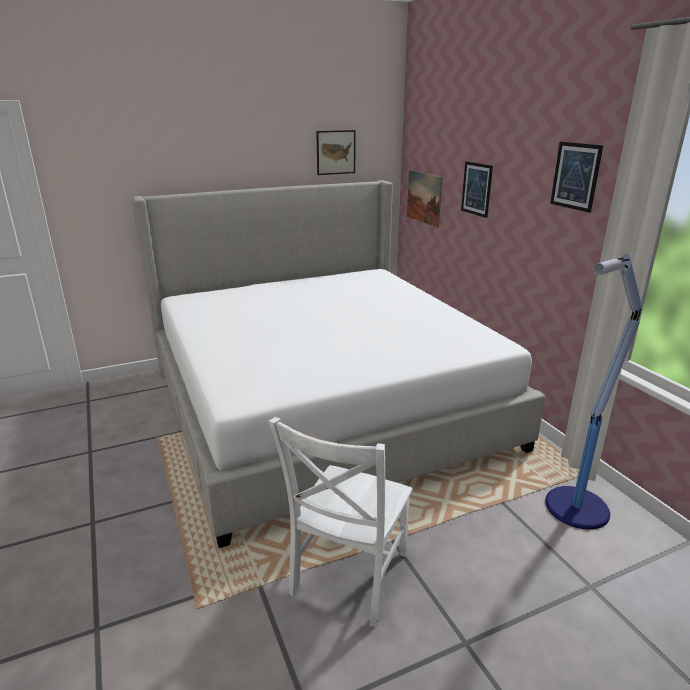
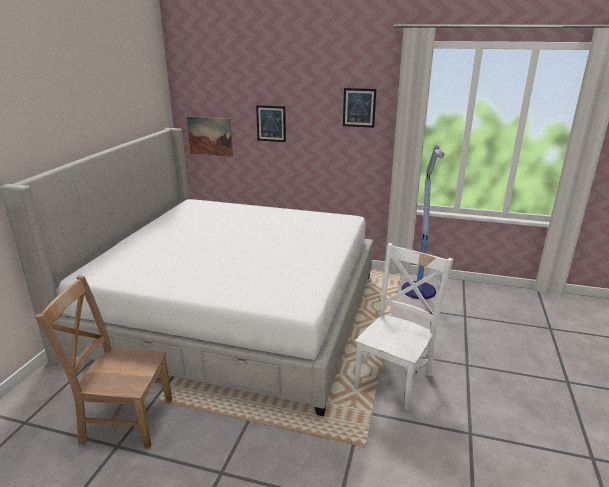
camera: 50 degrees left, 0 degrees up
white chair [269,417,412,627] -> white chair turned 120 degrees counterclockwise [354,243,453,411]
picture [316,130,356,175] -> none
none -> brown chair [35,275,172,449]

